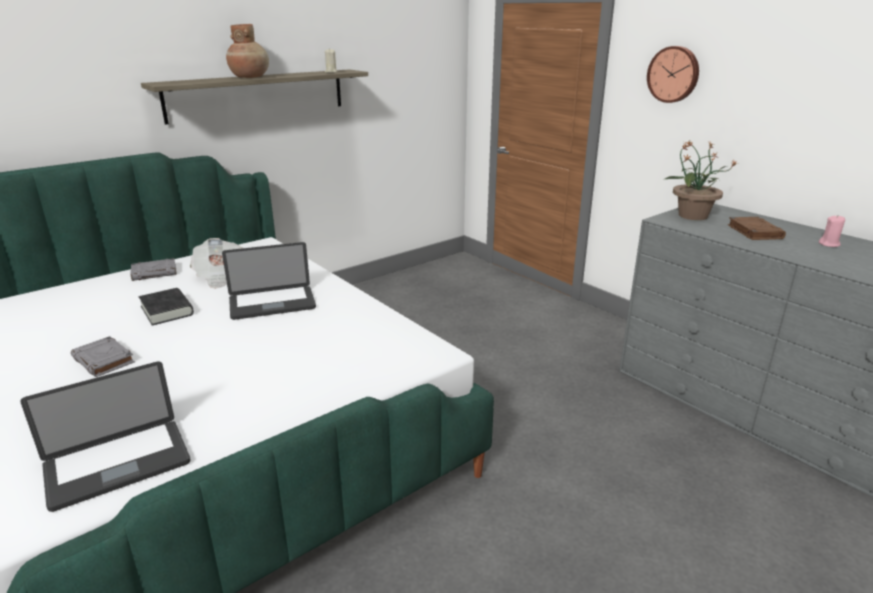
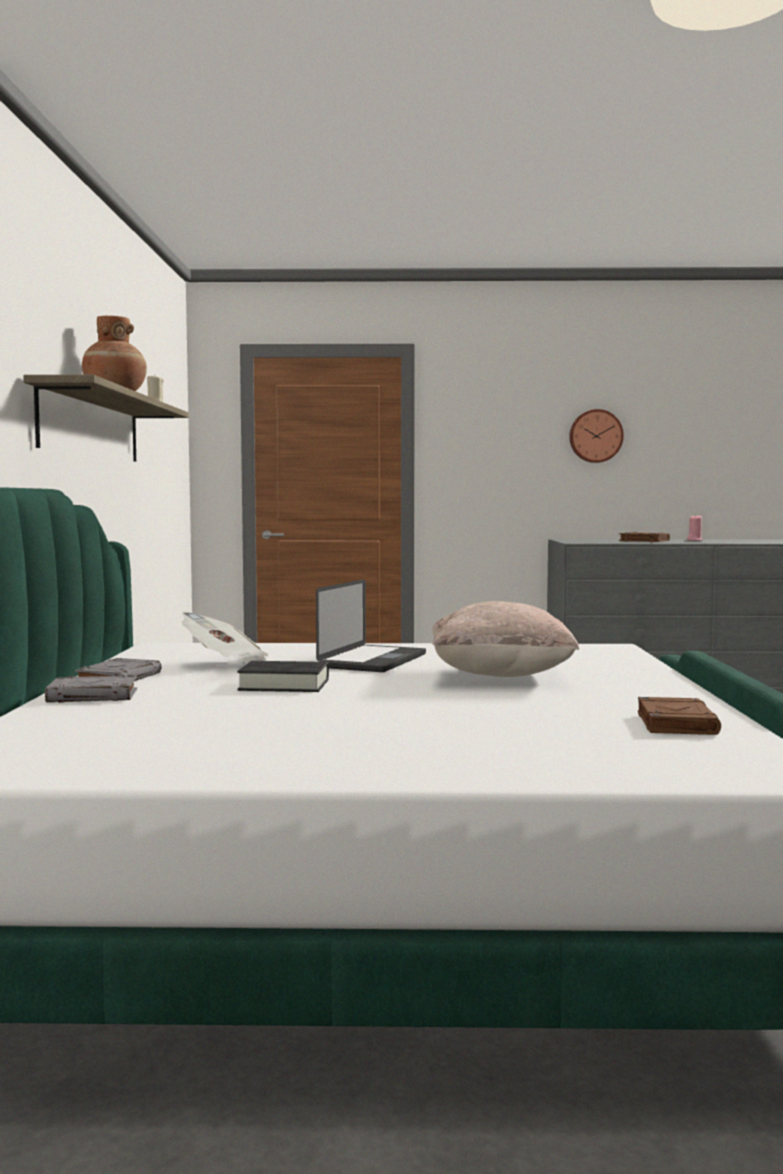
camera: 50 degrees left, 20 degrees down
laptop [20,361,191,512] -> brown book [638,697,721,735]
grey book [71,336,135,377] -> grey book moved to [45,675,137,703]
wall clock [647,46,699,103] -> wall clock moved to [569,409,624,463]
potted plant [663,140,737,220] -> none
none -> beige pillow [432,601,579,677]

